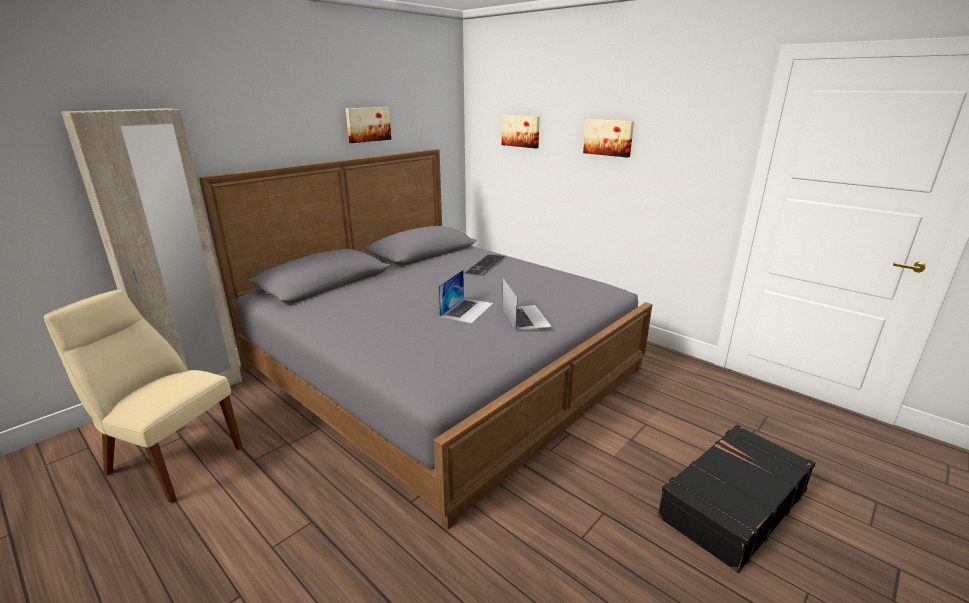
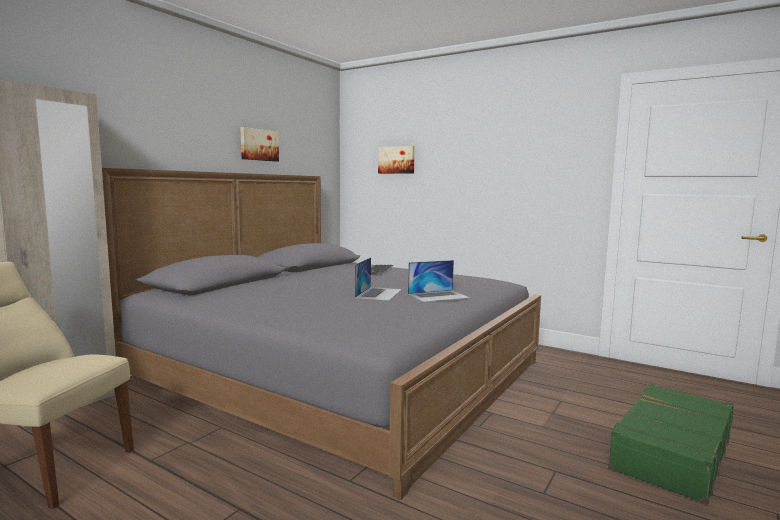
camera: 10 degrees left, 15 degrees down
laptop [502,279,552,331] -> laptop turned 90 degrees clockwise [408,260,470,302]
picture [583,119,634,158] -> none
black suitcase [657,424,816,573] -> green suitcase [606,384,734,504]

